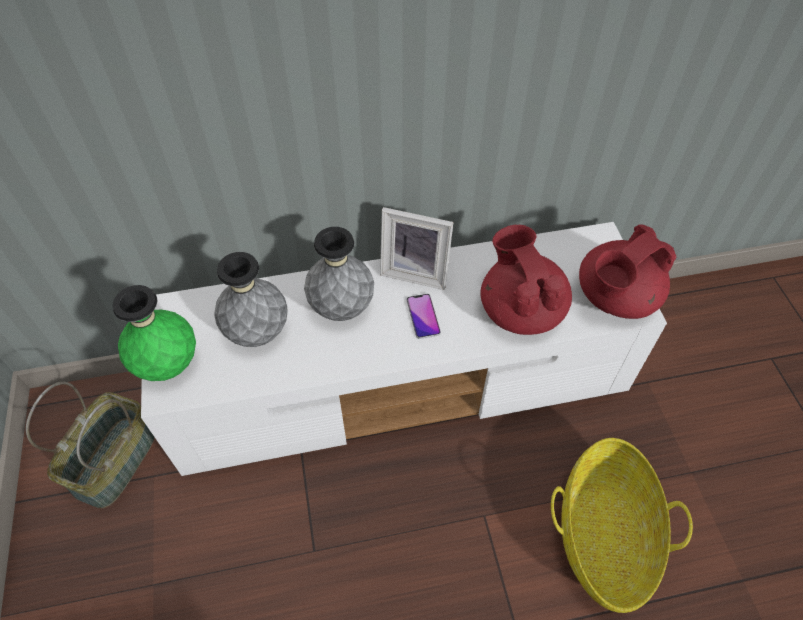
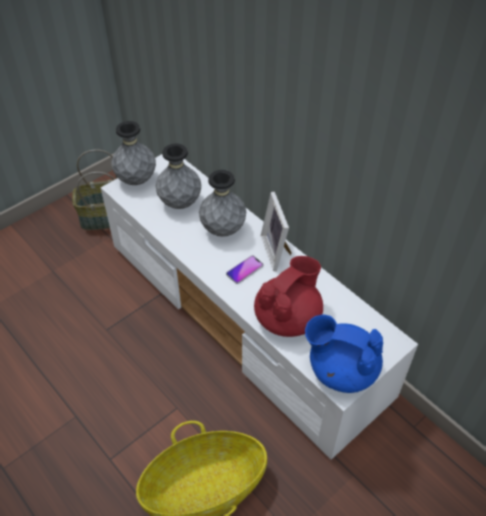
camera: 60 degrees right, 5 degrees down
green vase [112,285,196,381] -> grey vase [111,121,156,185]
red teapot [579,224,676,319] -> blue teapot [305,315,383,393]

